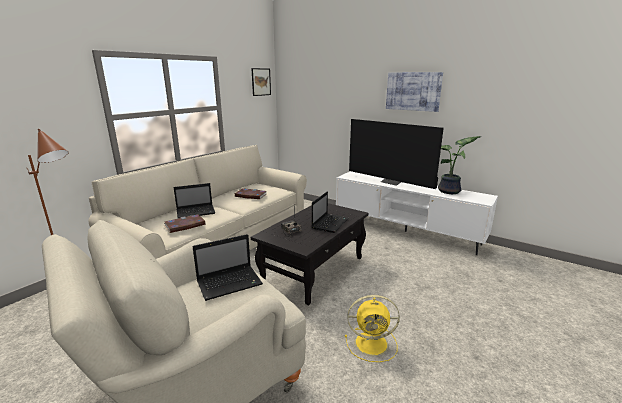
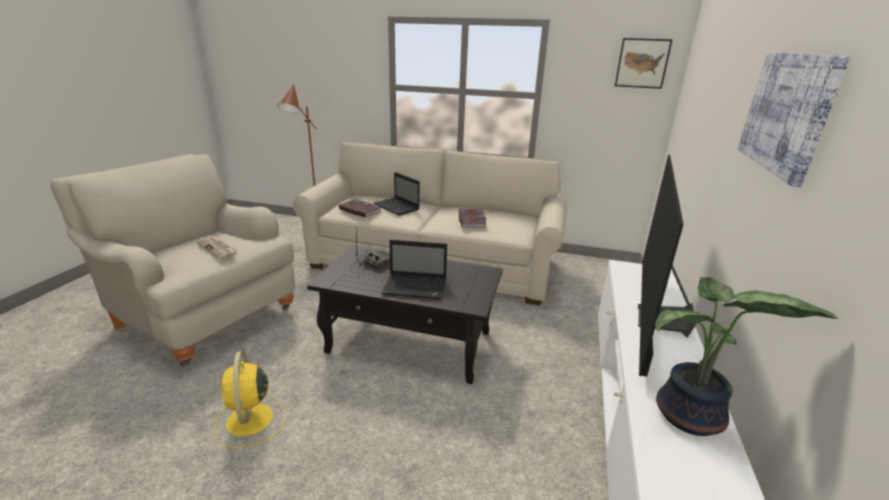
camera: 70 degrees right, 5 degrees up
laptop [192,234,263,301] -> newspaper [196,236,238,260]

